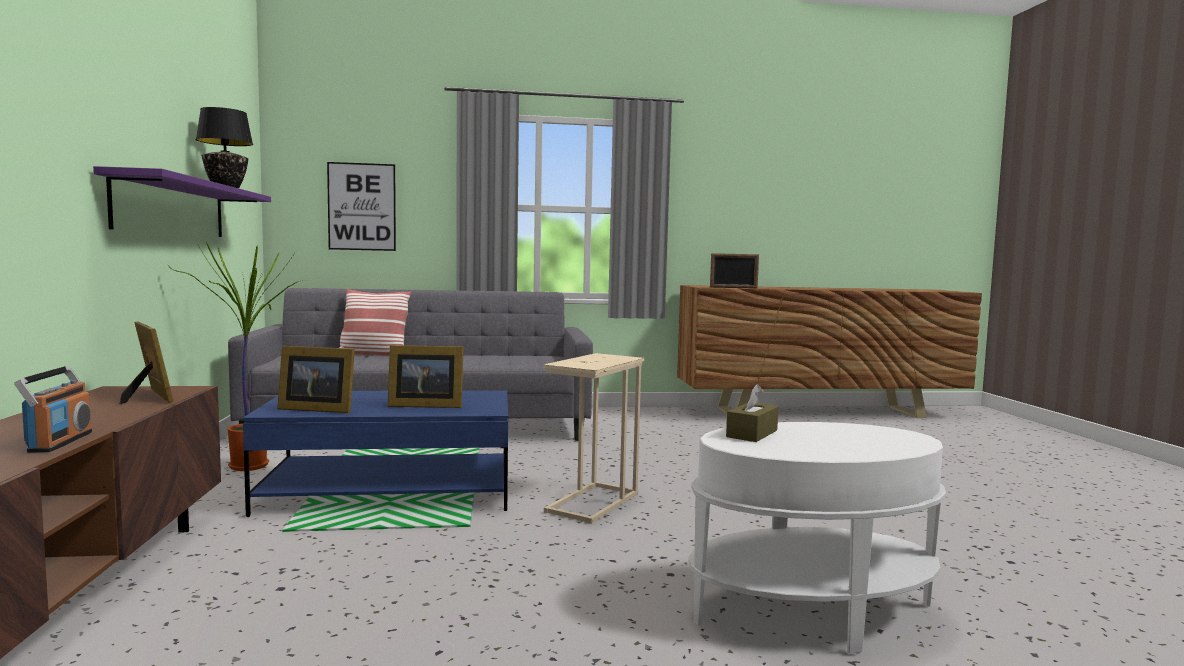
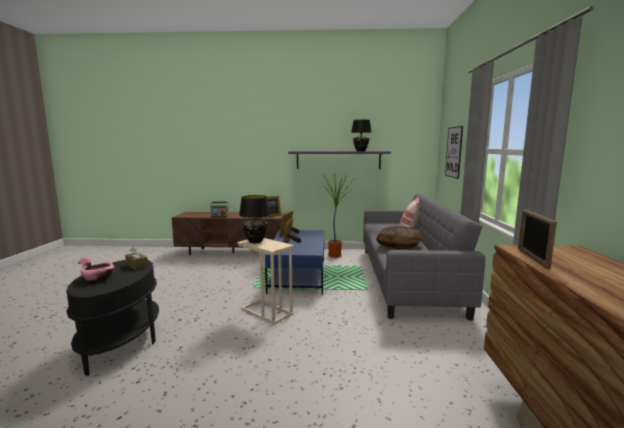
camera: 100 degrees right, 5 degrees up
white side table [689,422,946,654] -> black side table [66,260,159,376]
none -> pink bowl [78,257,115,282]
none -> black table lamp [239,195,270,243]
none -> pillow [376,226,423,249]

